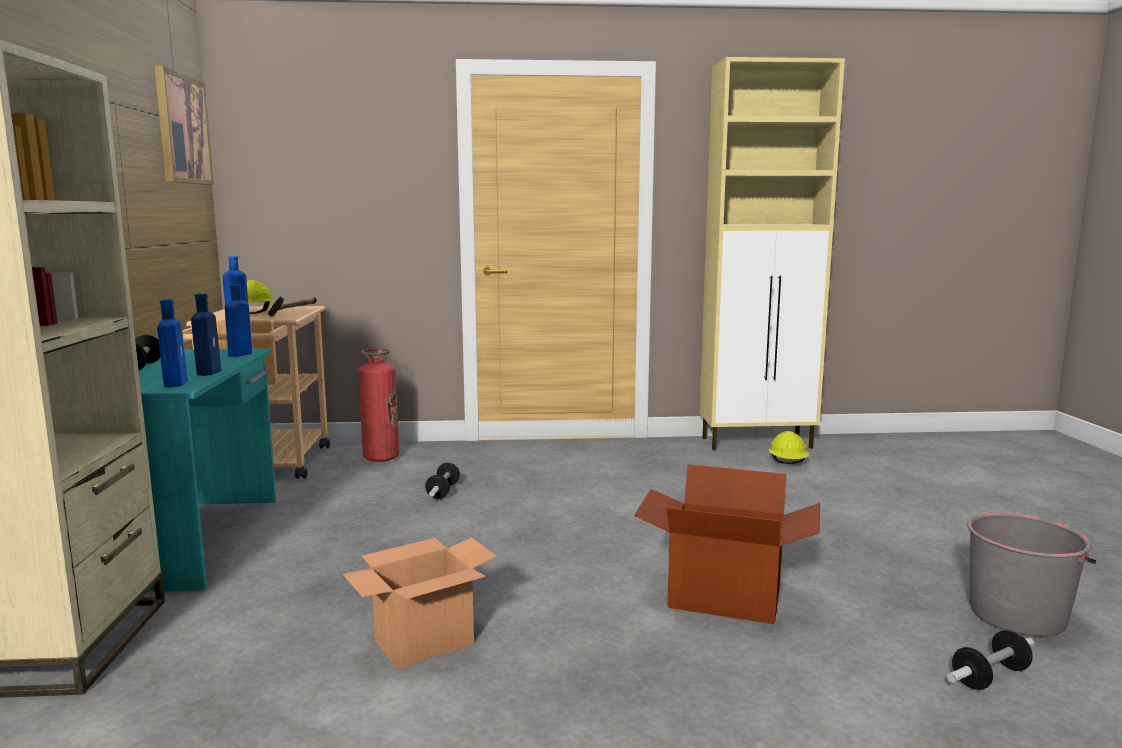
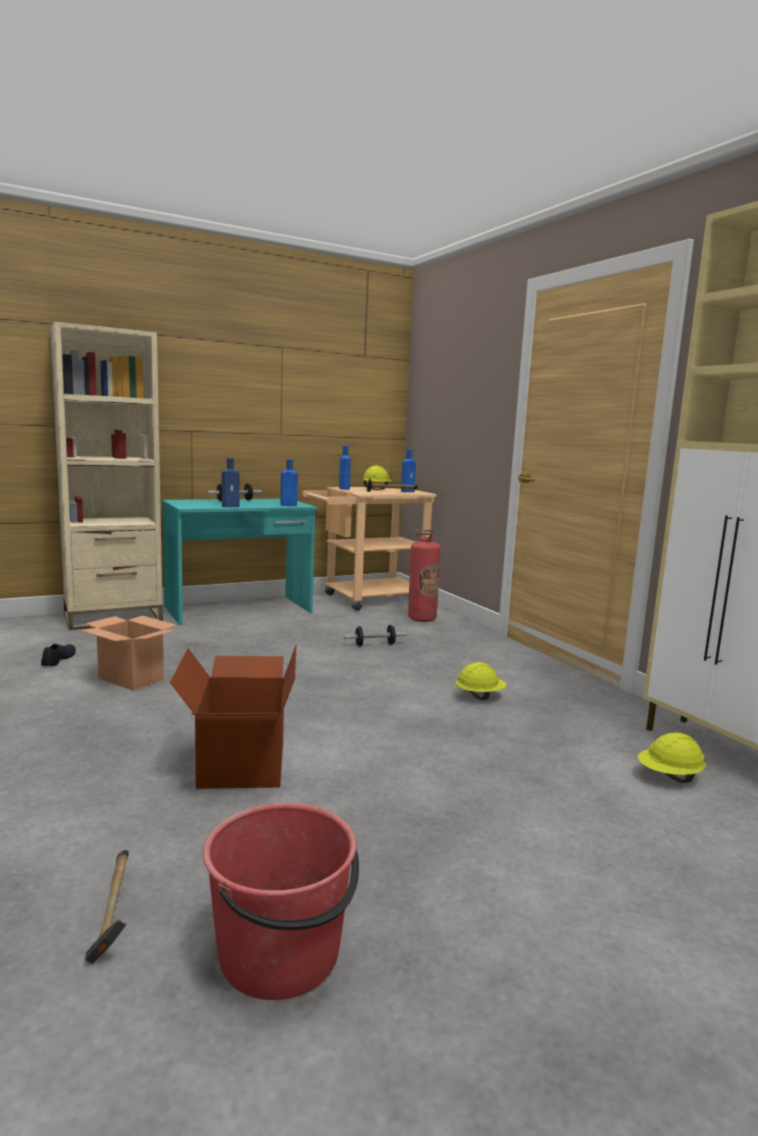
camera: 65 degrees right, 0 degrees up
picture [154,66,214,185] -> none
blue bottle [157,299,188,387] -> blue bottle moved to [401,449,416,492]
dumbbell [947,630,1035,690] -> hammer [84,850,129,964]
grey bucket [967,512,1096,637] -> red bucket [203,803,359,1000]
none -> black shoe [41,644,76,666]
none -> yellow hard hat [455,662,507,700]

